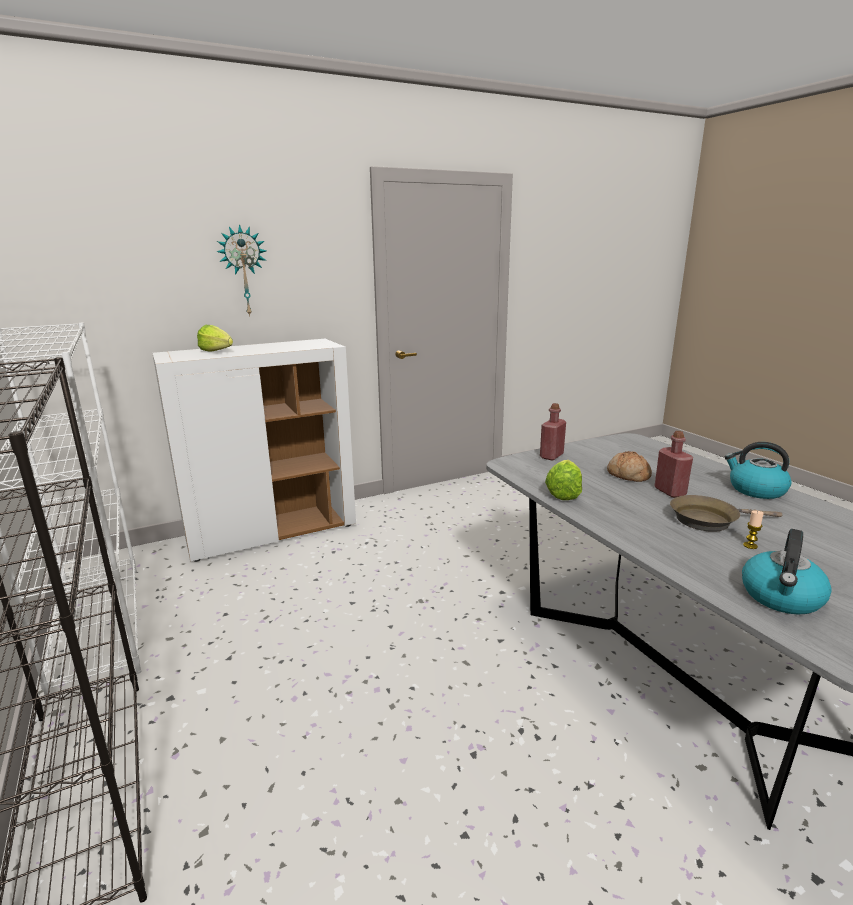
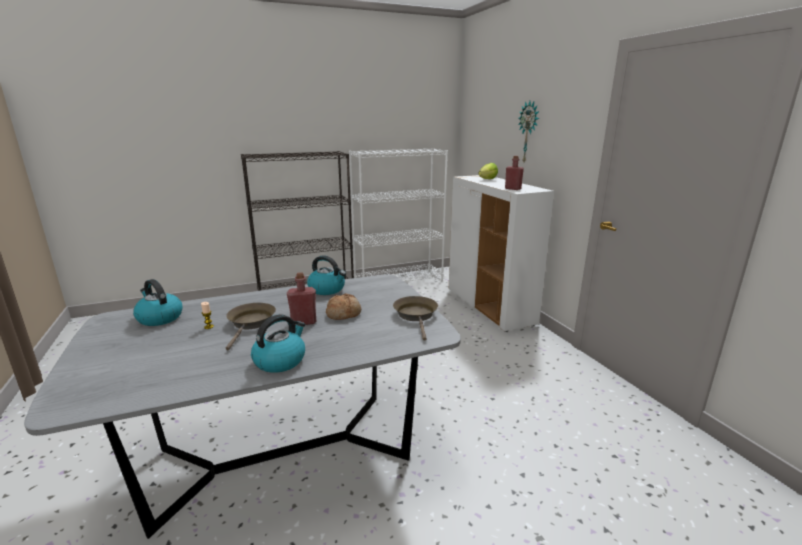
camera: 95 degrees right, 0 degrees up
red bottle [540,403,566,461] -> red bottle moved to [505,156,524,190]
lettuce [545,460,582,500] -> kettle [307,255,346,295]
none -> brown frying pan [393,296,438,341]

